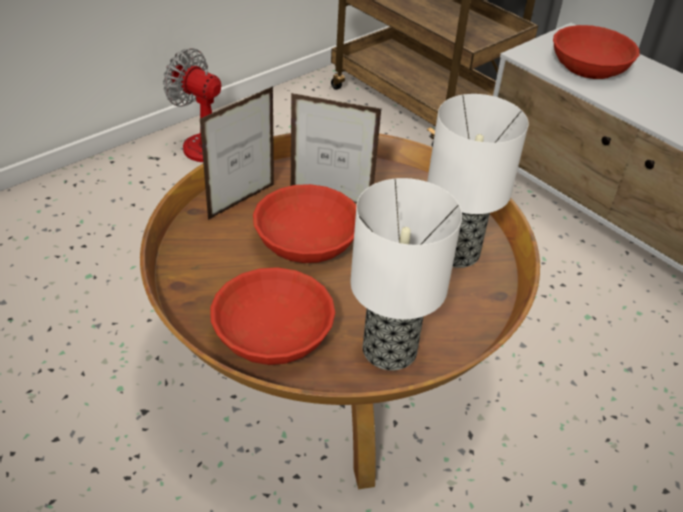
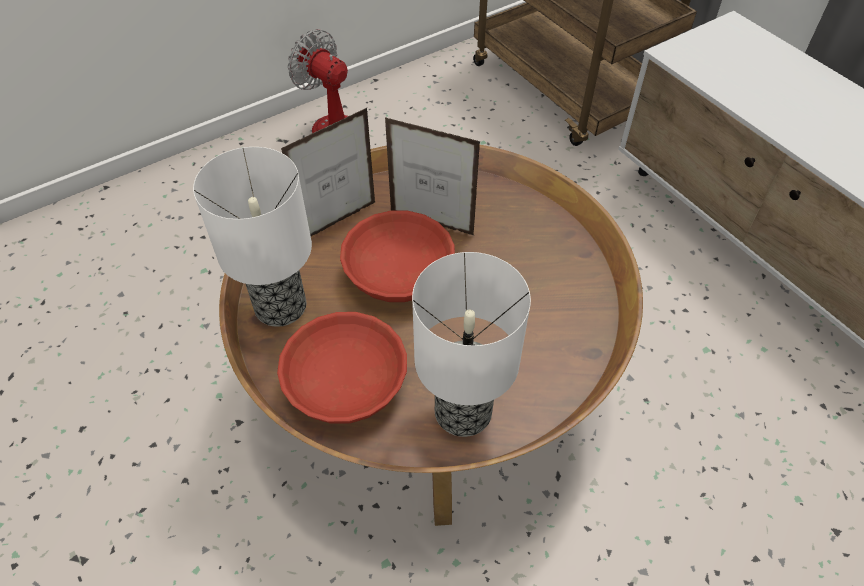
camera: 10 degrees right, 10 degrees up
table lamp [427,94,529,268] -> table lamp moved to [193,147,312,327]
red bowl [553,25,639,79] -> none

